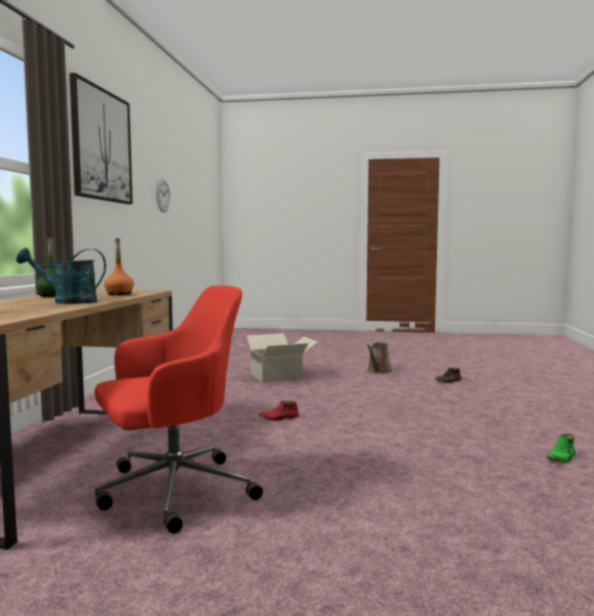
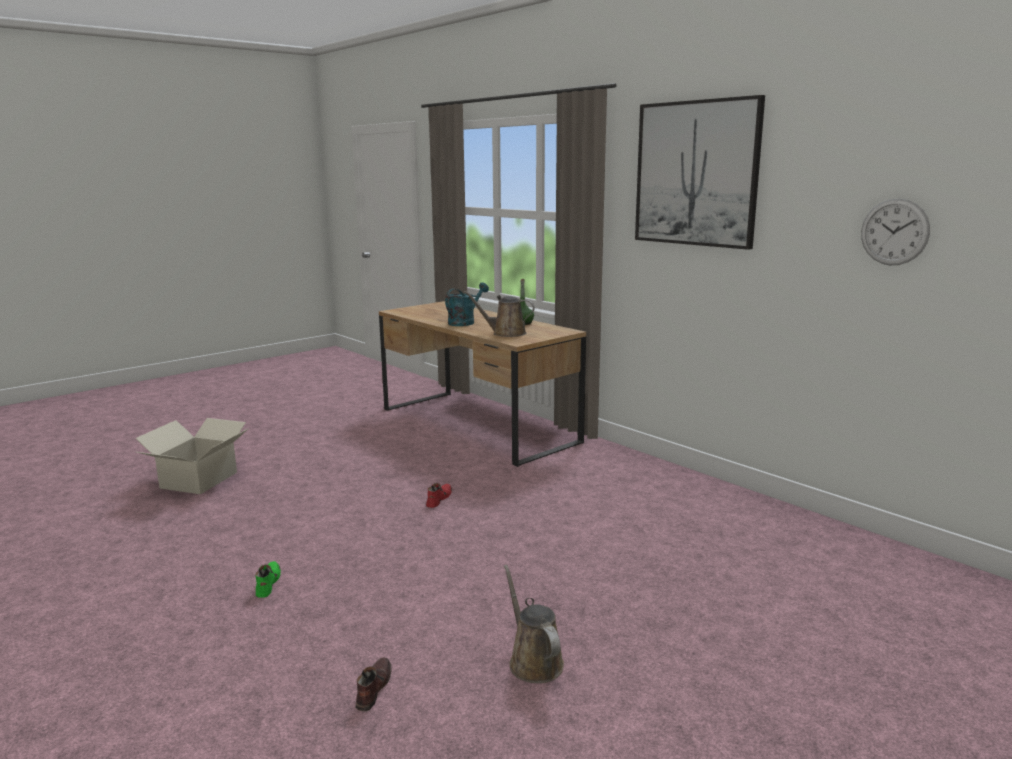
camera: 130 degrees right, 10 degrees up
red office chair [95,285,263,534] -> none
orange bottle [104,238,134,295] -> brown watering can [464,291,535,337]
cardboard box [235,333,318,382] -> cardboard box moved to [135,418,249,494]
green shoe [546,434,576,463] -> green shoe moved to [255,561,281,598]

